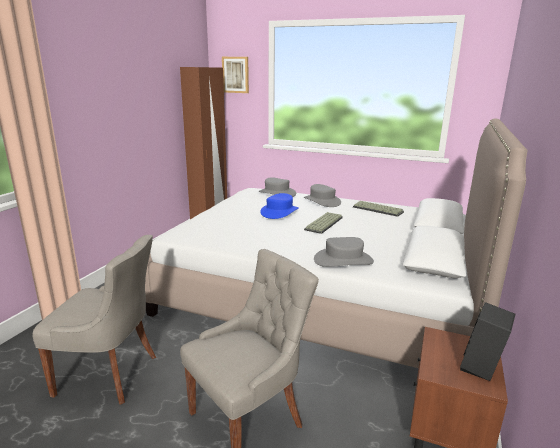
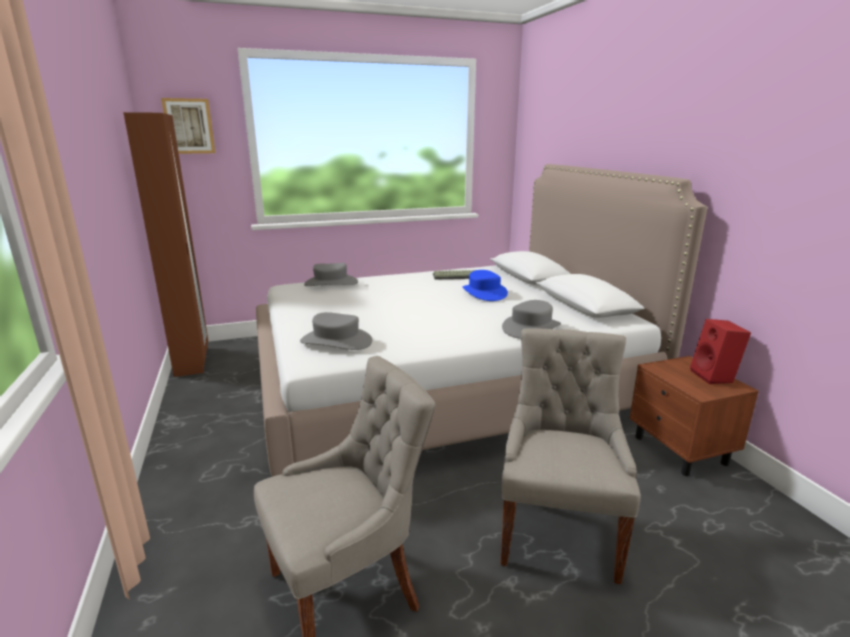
camera: 40 degrees left, 0 degrees up
blue hat [260,193,299,219] -> blue hat moved to [463,270,508,301]
grey hat [304,184,341,207] -> grey hat moved to [300,312,372,350]
keyboard [304,212,343,234] -> none
black speaker [460,302,515,381] -> red speaker [690,319,751,384]

